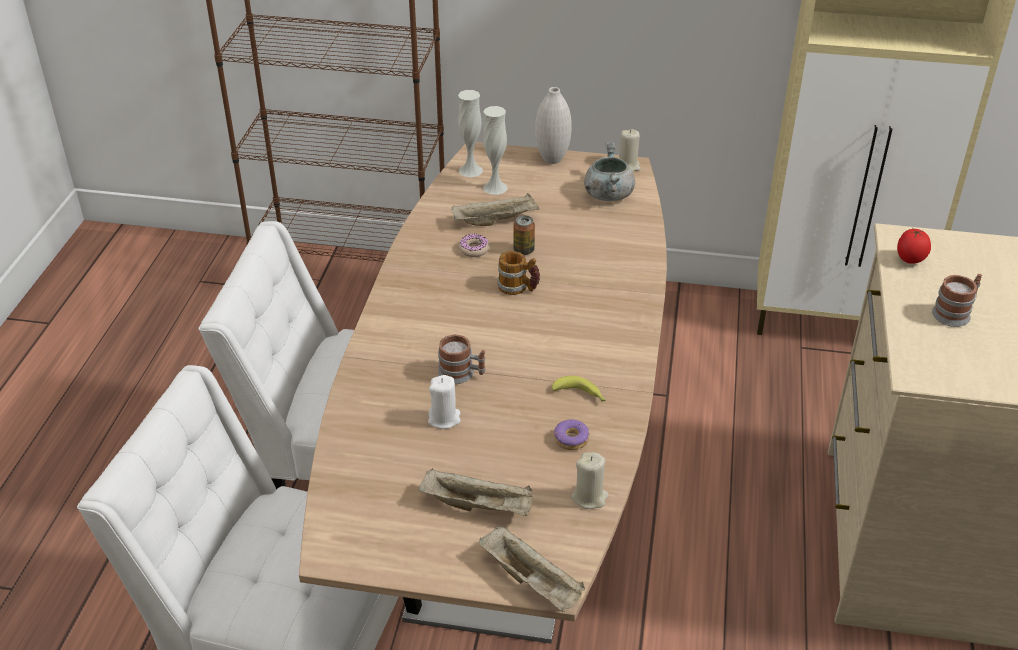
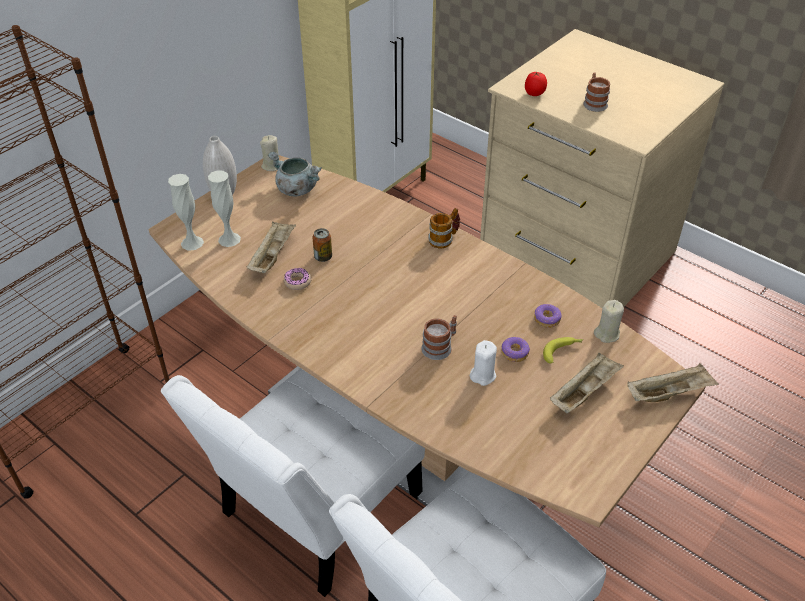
camera: 60 degrees left, 5 degrees up
mug [498,251,540,295] -> mug moved to [429,208,460,249]
banana [552,376,606,402] -> banana moved to [543,337,583,363]
none -> donut [501,337,530,362]

